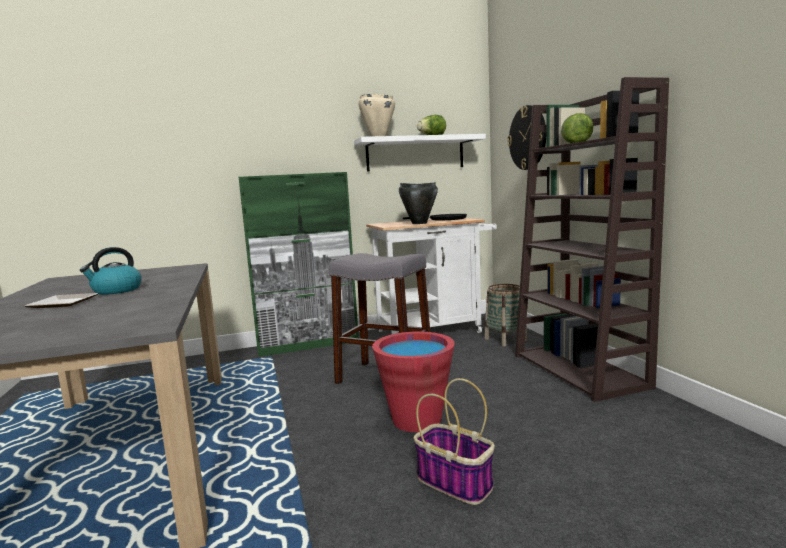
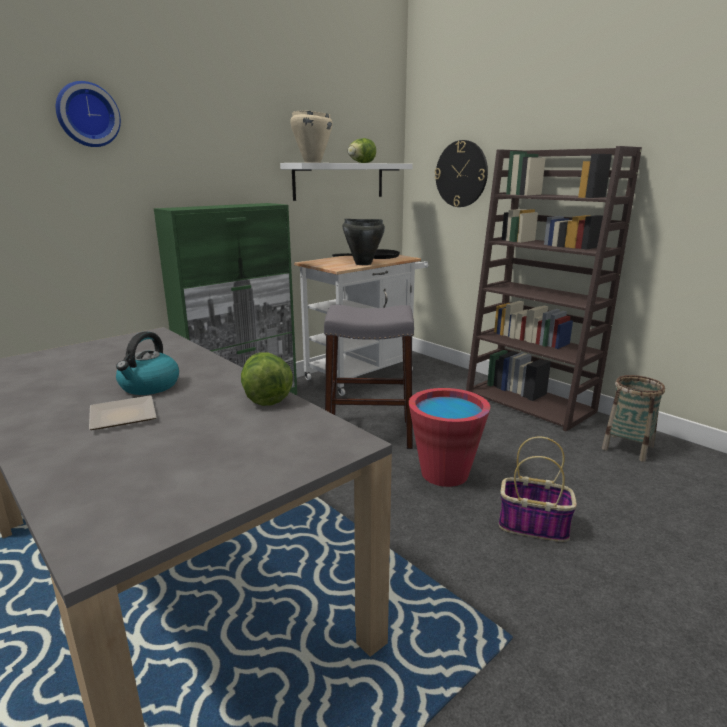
camera: 25 degrees left, 10 degrees up
basket [484,284,527,347] -> basket moved to [602,375,665,462]
lettuce [561,113,593,143] -> lettuce moved to [241,352,293,406]
none -> wall clock [56,81,121,147]

